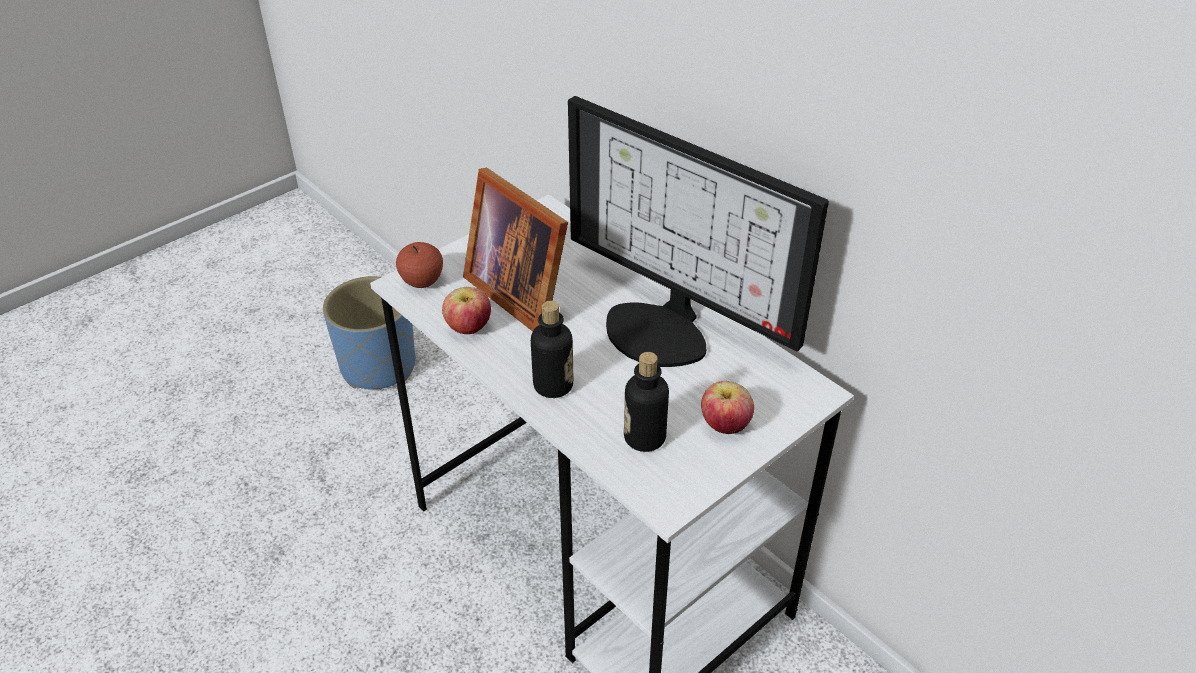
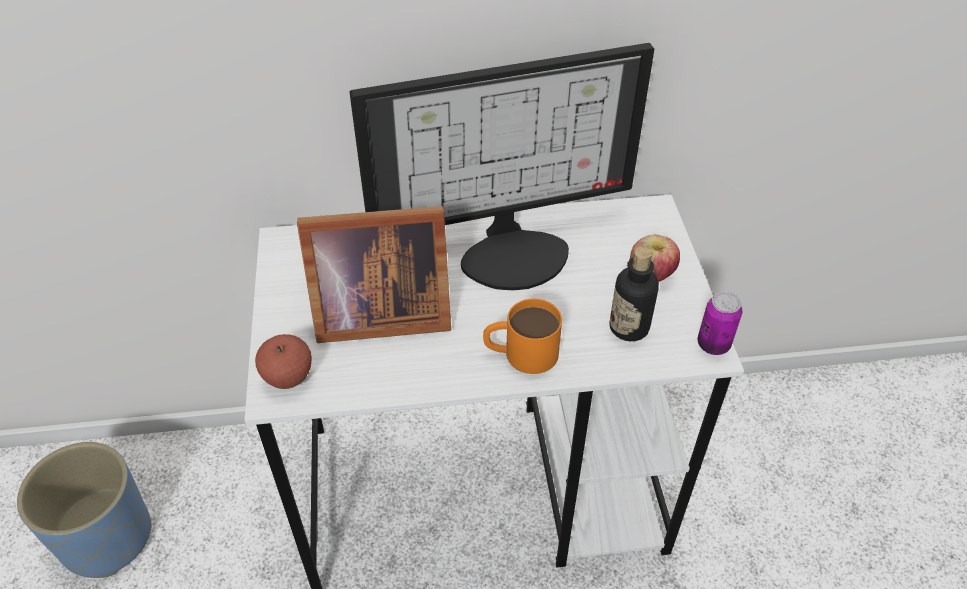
camera: 55 degrees left, 5 degrees up
apple [442,287,491,334] -> none
bottle [531,301,573,398] -> orange mug [483,299,562,374]
none -> can [698,292,742,355]

